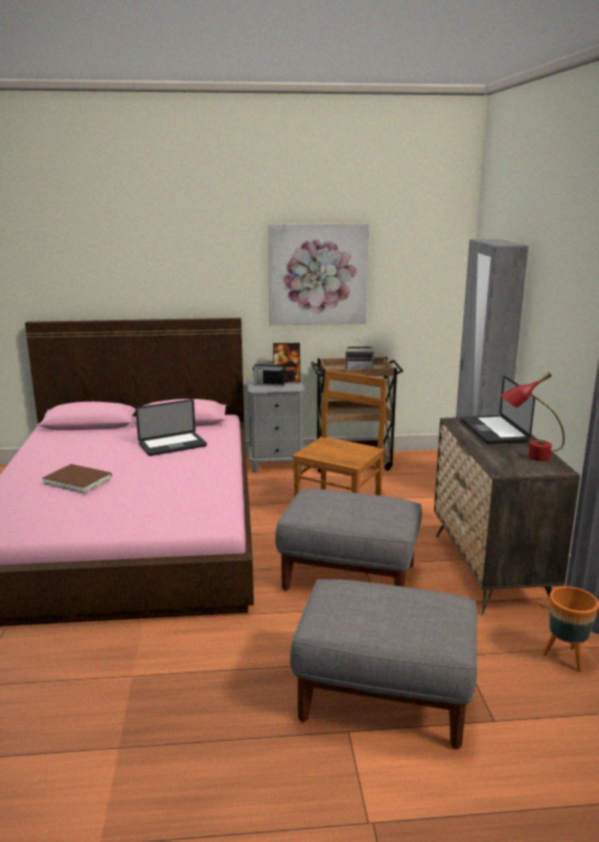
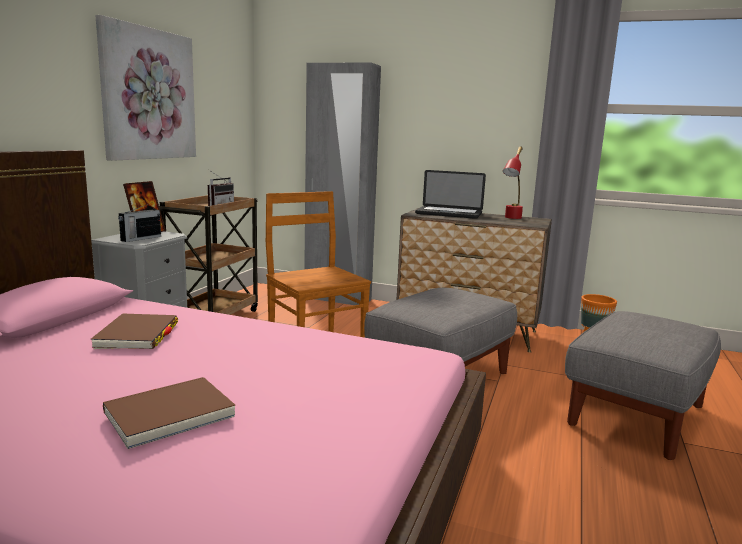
camera: 65 degrees left, 5 degrees down
laptop [136,399,207,456] -> brown book [91,313,178,349]

